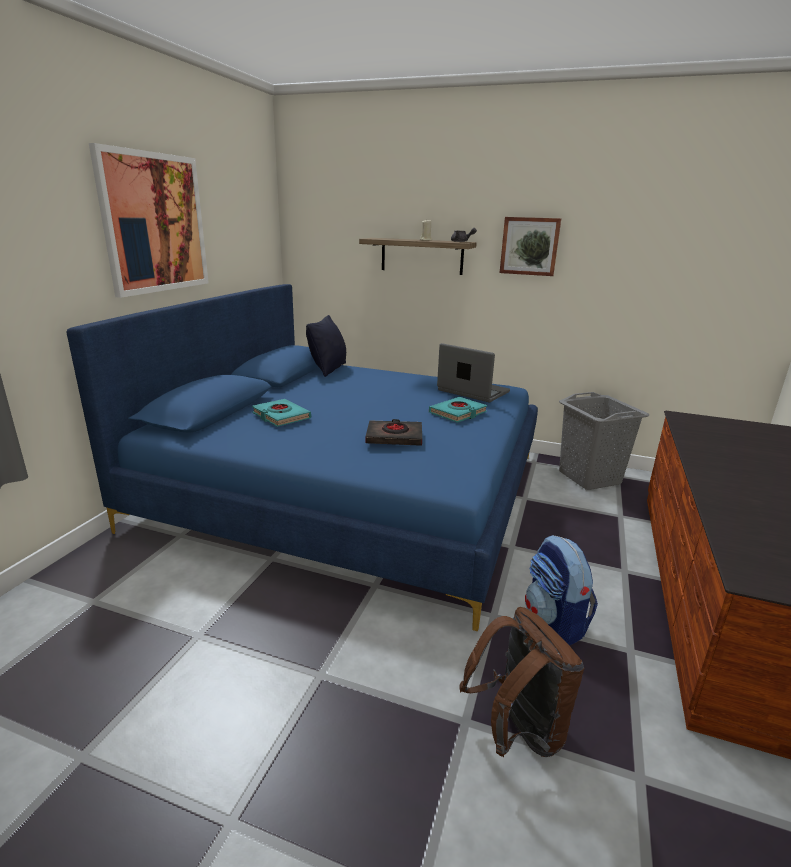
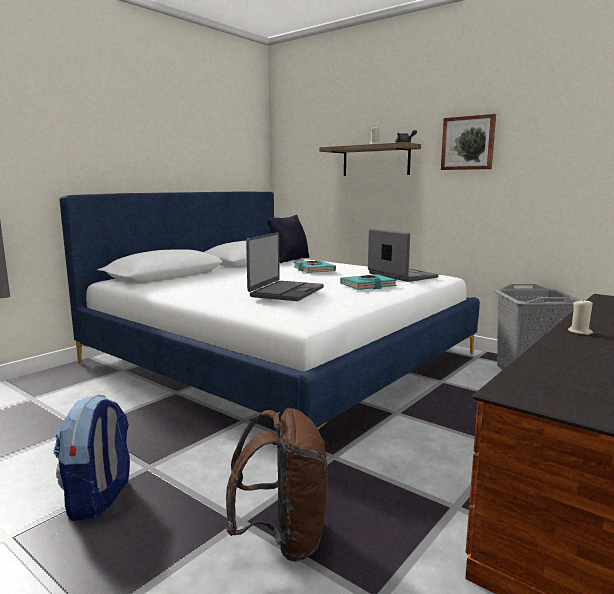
camera: 20 degrees right, 10 degrees down
blue bed [66,284,538,631] -> white bed [59,192,480,430]
picture [89,143,209,298] -> none
turquoise book [252,399,311,427] -> turquoise book moved to [294,260,336,273]
black book [366,419,422,446] -> laptop [246,232,324,301]
backpack [525,535,598,645] -> backpack moved to [53,395,130,521]
none -> beige candle [568,300,593,335]

